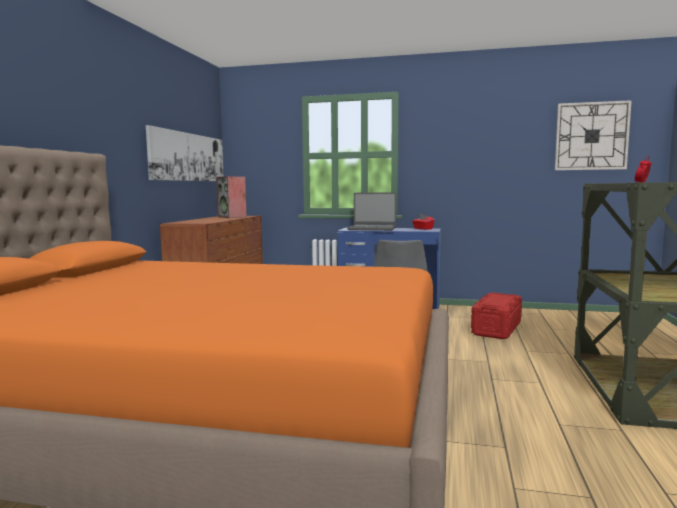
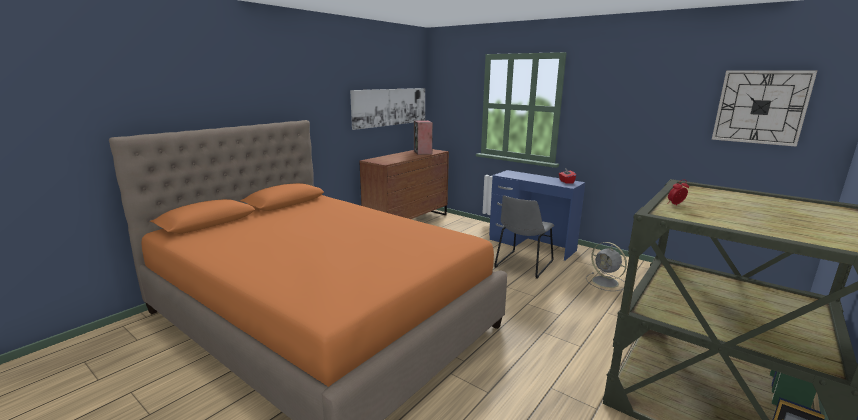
camera: 25 degrees right, 10 degrees up
laptop [348,192,397,231] -> none
red storage box [471,293,522,339] -> grey fan [586,242,627,291]

